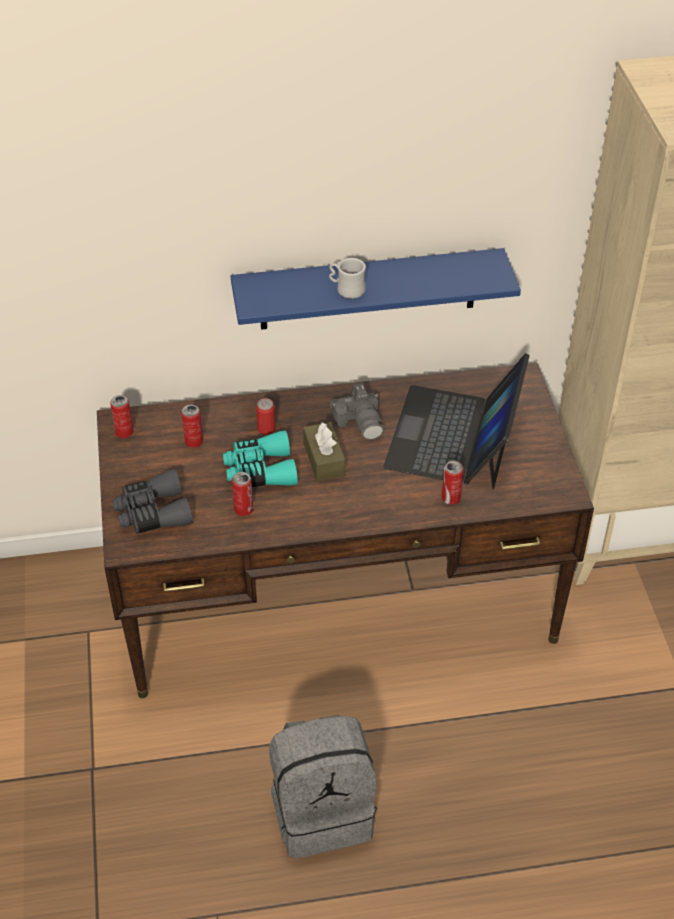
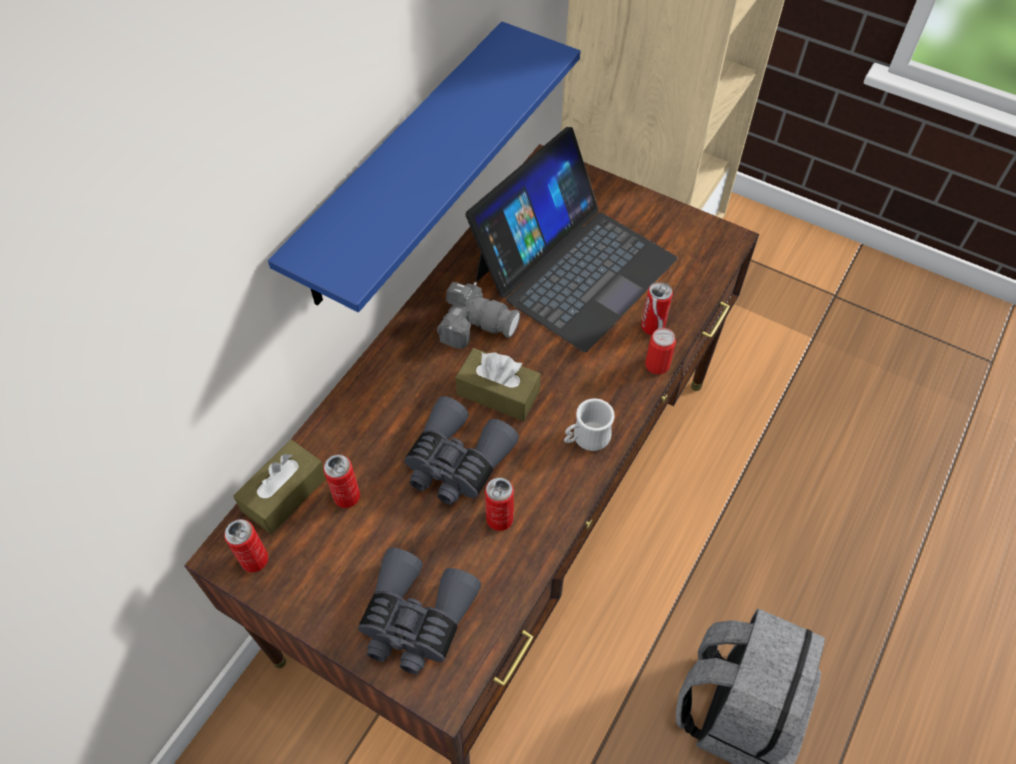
camera: 50 degrees left, 10 degrees up
turquoise binoculars [223,430,298,487] -> grey binoculars [404,396,519,505]
can [256,398,276,435] -> can moved to [645,328,676,374]
white mug [329,258,366,299] -> white mug moved to [564,398,615,451]
laptop [383,353,530,490] -> laptop turned 105 degrees counterclockwise [466,127,677,352]
none -> brown tissue box [233,440,326,534]

